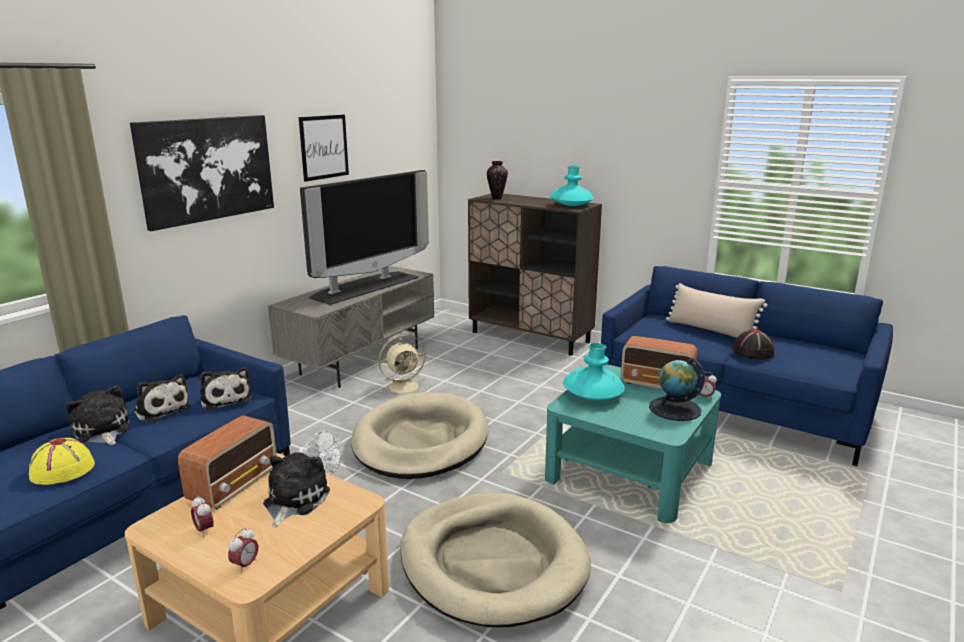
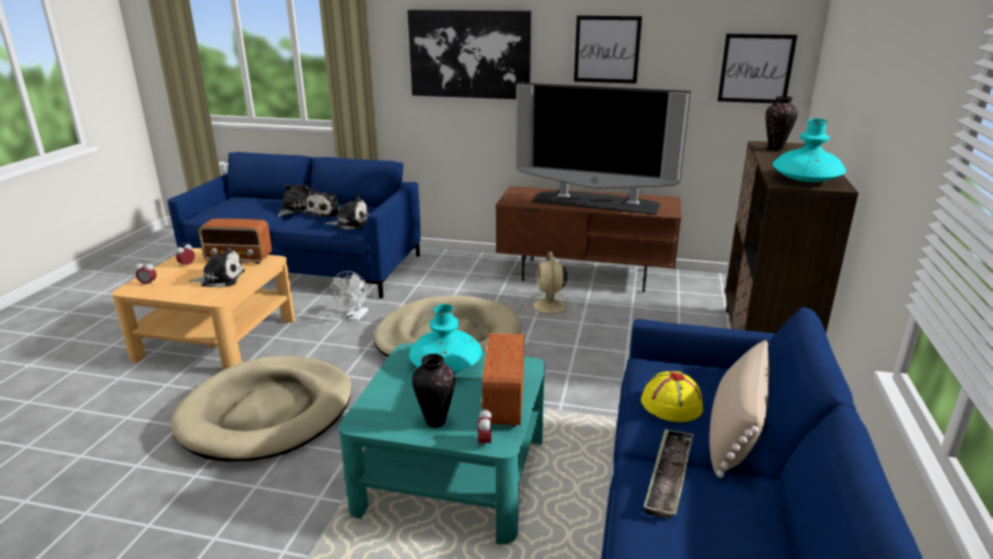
camera: 70 degrees right, 5 degrees up
yellow hat [29,438,95,485] -> yellow hat moved to [641,371,703,422]
plush toy [200,367,252,411] -> plush toy turned 120 degrees counterclockwise [326,196,369,230]
grey tv stand [268,266,434,388] -> brown tv stand [496,186,681,293]
beige fan [376,335,429,397] -> beige fan turned 45 degrees clockwise [526,252,576,318]
globe [649,357,705,421] -> vase [412,354,455,428]
black hat [732,329,774,360] -> tray [643,429,693,519]
none -> picture [718,34,797,103]

